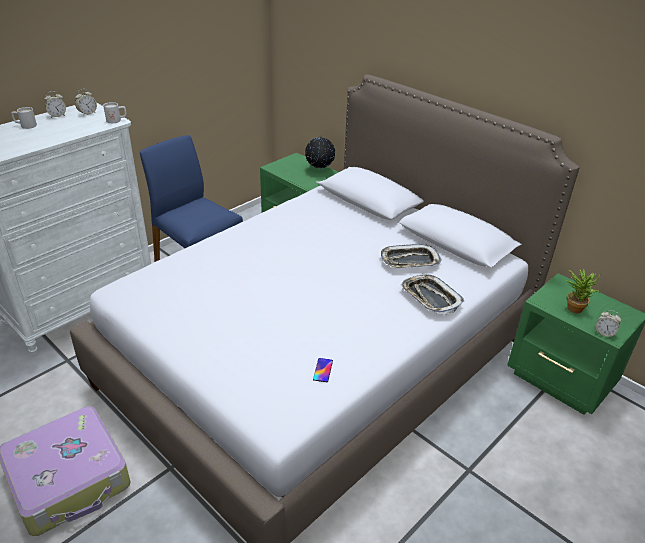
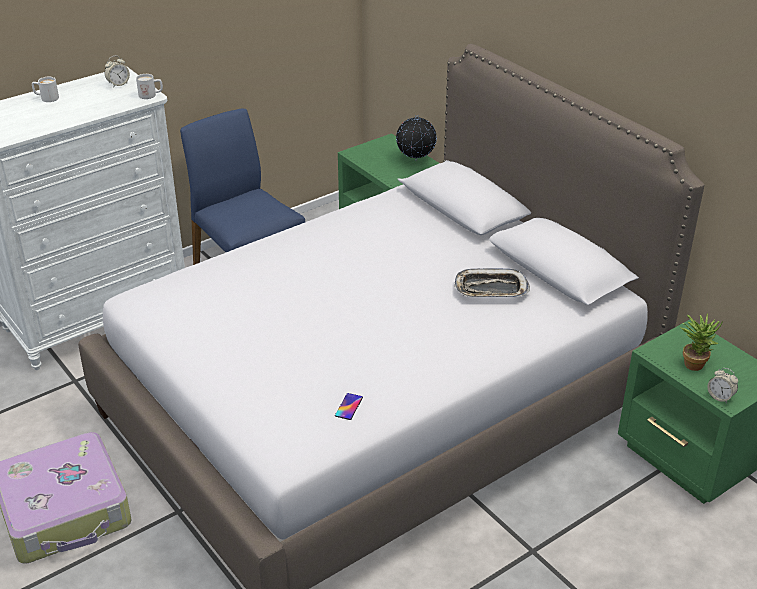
camera: 10 degrees right, 0 degrees up
alarm clock [44,91,66,118] -> none
tray [400,274,464,314] -> none

